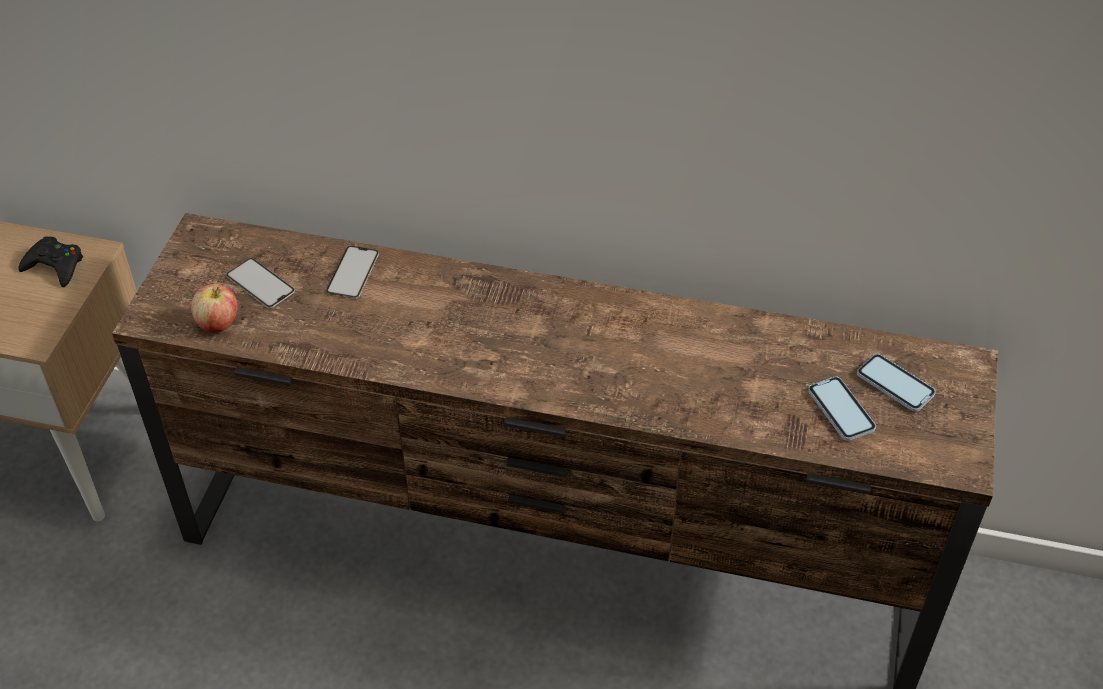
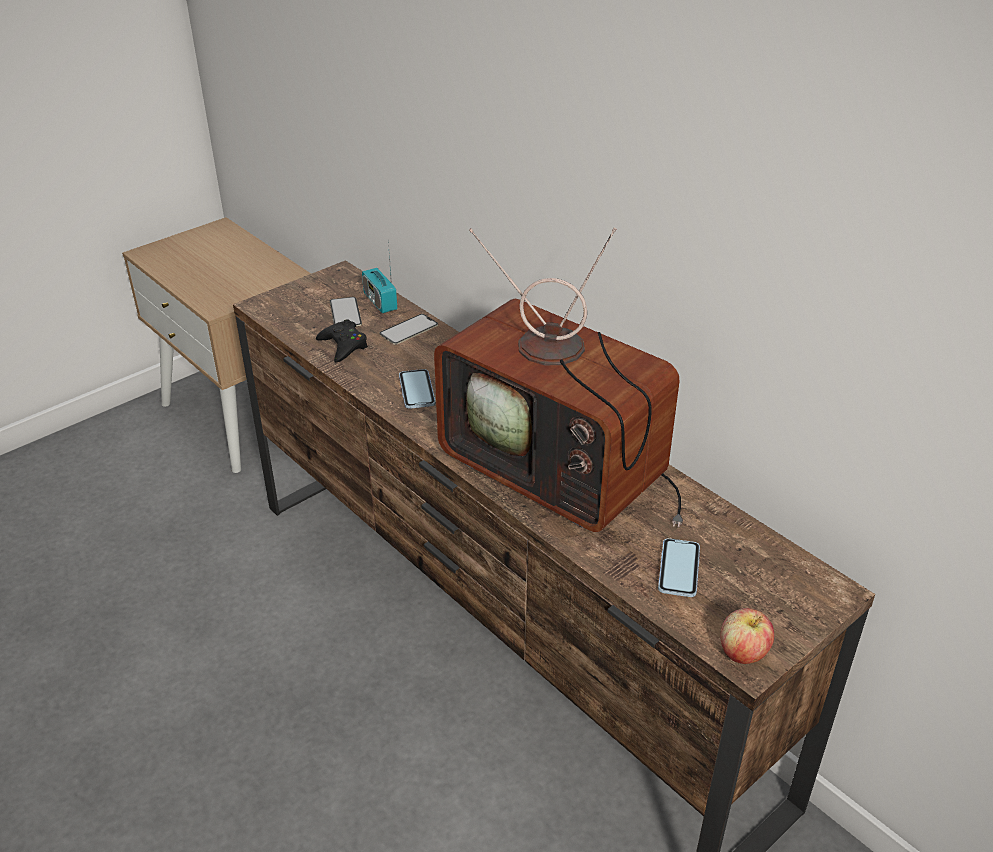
camera: 35 degrees right, 10 degrees down
black game controller [18,236,83,287] -> black game controller moved to [316,319,368,363]
apple [191,284,238,333] -> apple moved to [720,608,774,664]
phone [857,354,936,412] -> phone moved to [399,369,436,409]
none -> radio [362,241,397,313]
none -> television [434,228,683,532]

